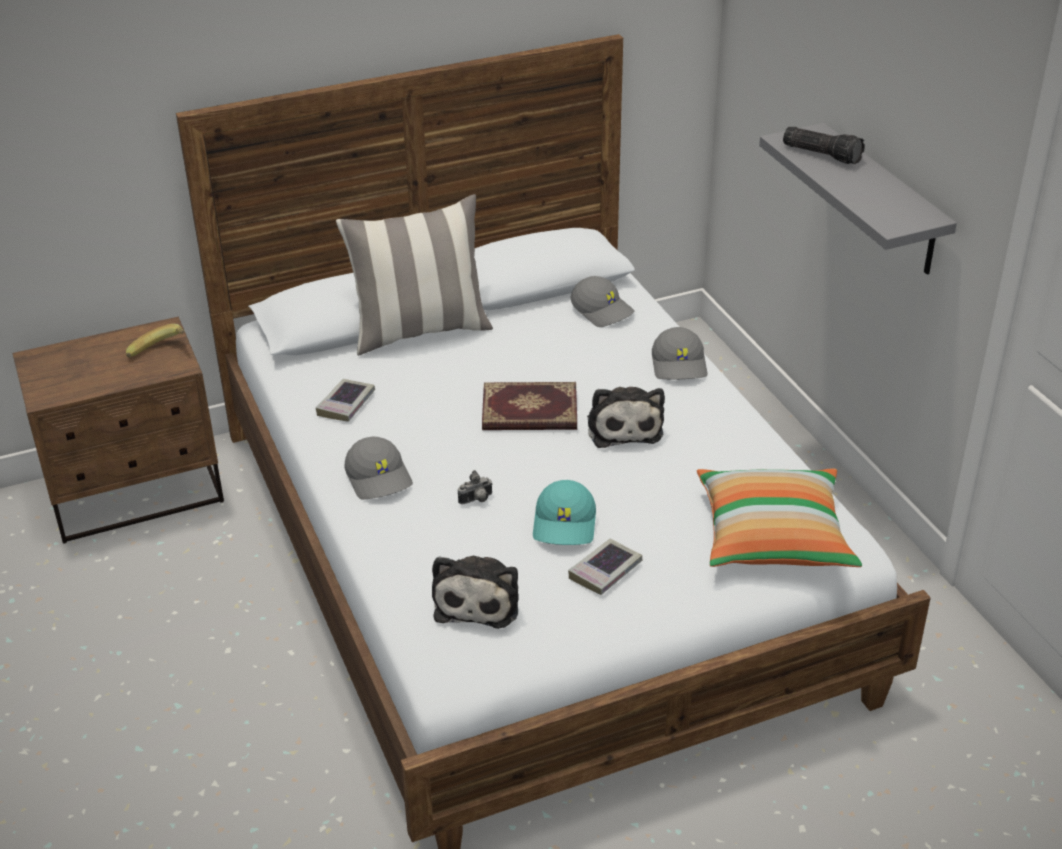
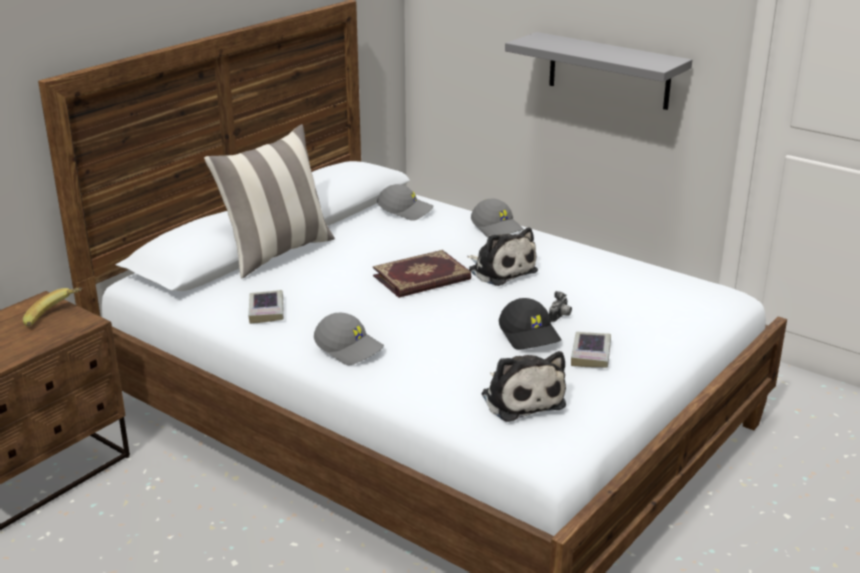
camera: 30 degrees left, 10 degrees down
camera [458,470,493,504] -> camera moved to [549,291,572,322]
turquoise cap [533,480,596,545] -> black cap [499,298,562,350]
pillow [697,469,862,567] -> none
flashlight [783,127,865,164] -> none

